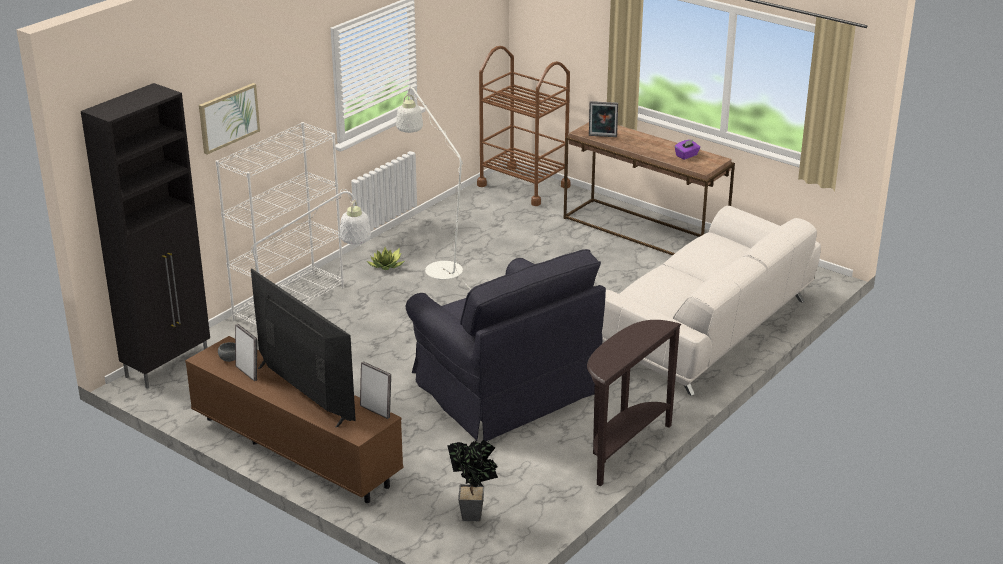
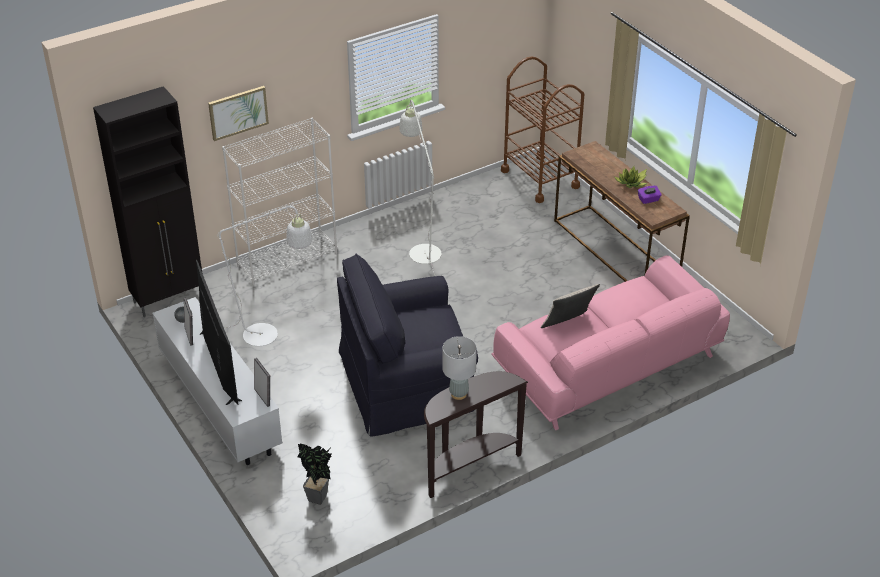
camera: 20 degrees right, 10 degrees up
brown tv stand [185,336,404,503] -> white tv stand [152,297,283,465]
potted plant [367,247,404,270] -> potted plant moved to [615,166,647,188]
black armchair [406,249,606,441] -> black armchair turned 90 degrees clockwise [337,254,478,437]
picture frame [589,101,618,137] -> none
white sofa [602,206,821,396] -> pink sofa [491,255,730,430]
none -> grey table lamp [443,336,477,400]
none -> beige pillow [541,284,600,328]

